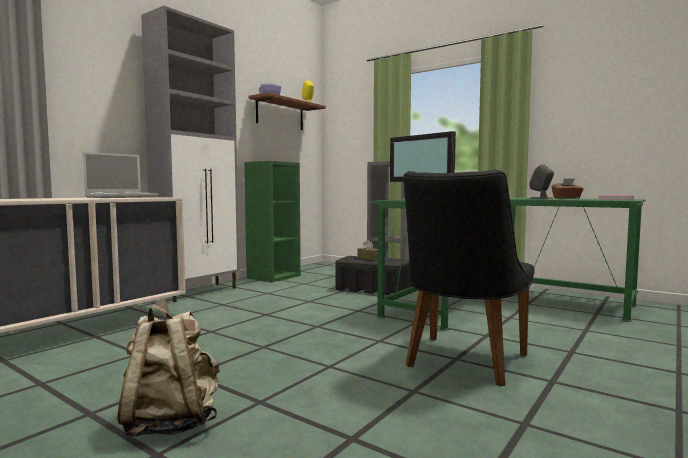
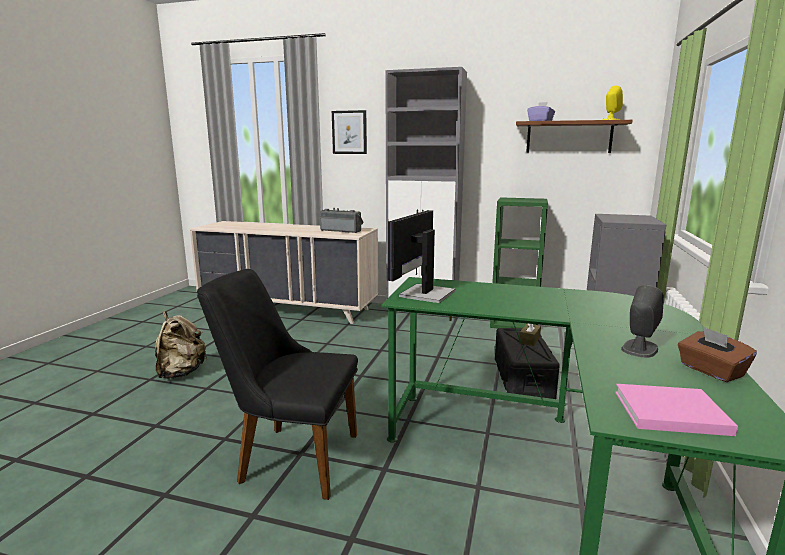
camera: 70 degrees right, 10 degrees up
laptop [83,152,158,198] -> radio [320,208,363,233]
none -> picture [332,110,367,154]

